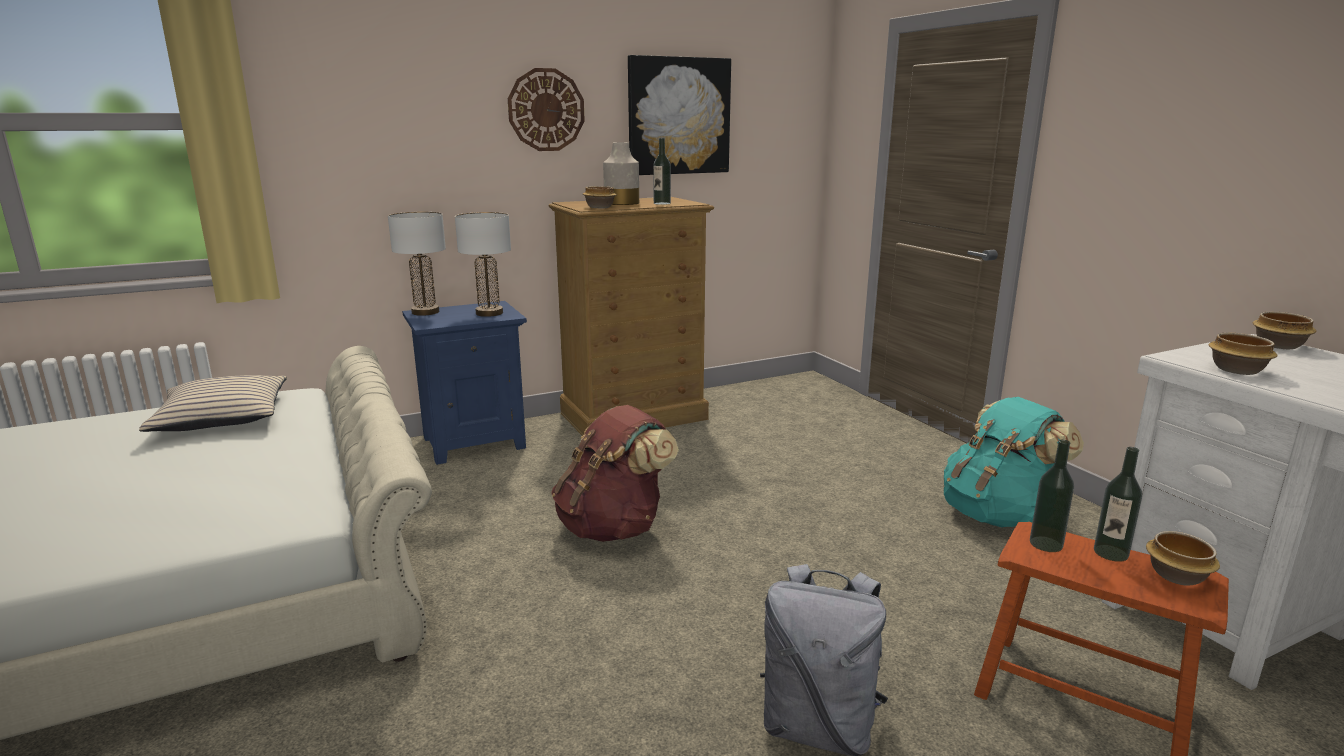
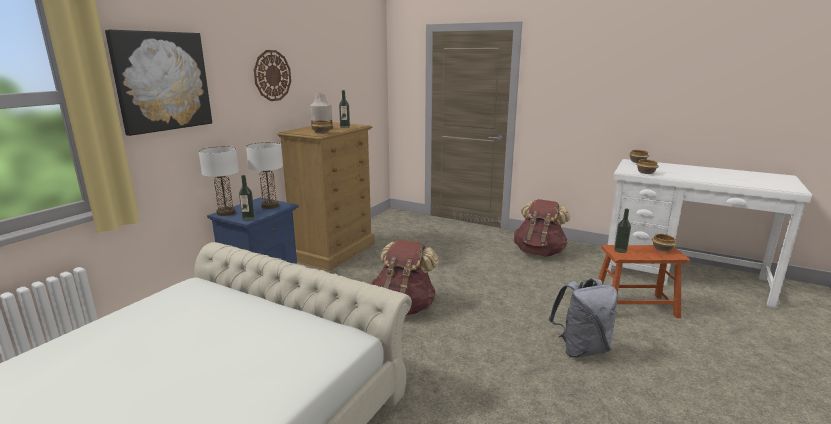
camera: 35 degrees left, 0 degrees up
beige pillow [139,375,287,432] -> none
picture [628,55,731,175] -> picture moved to [105,30,212,136]
turquoise backpack [944,397,1084,527] -> brown backpack [514,199,570,256]
bottle [1094,447,1142,562] -> bottle moved to [239,175,255,221]

